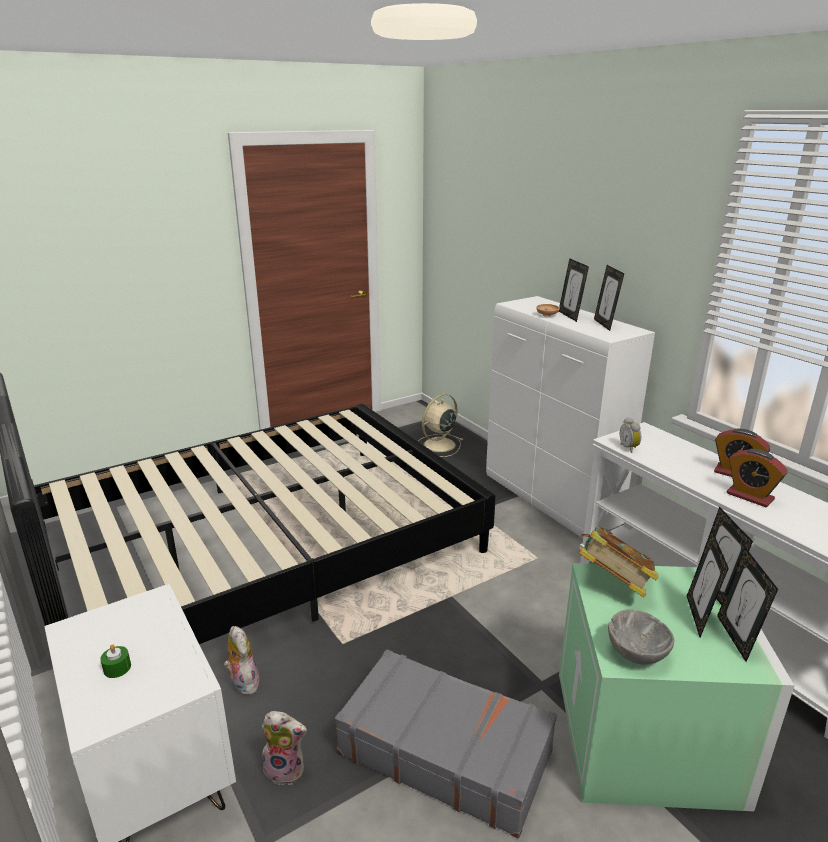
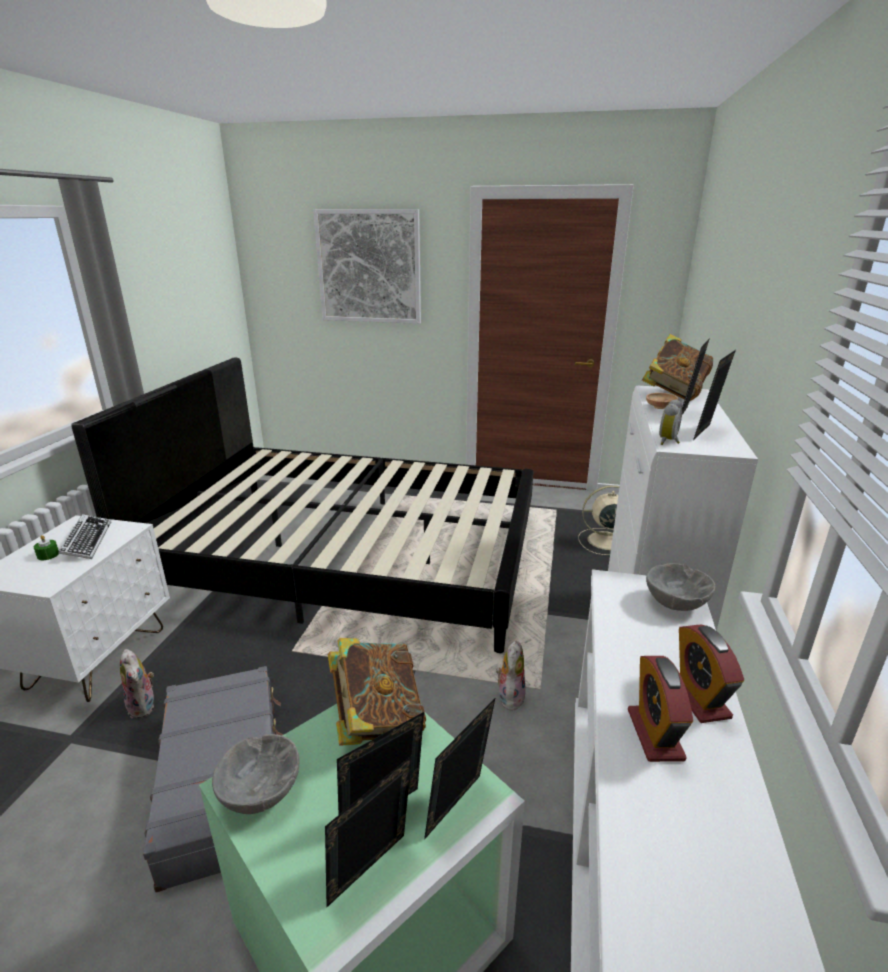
camera: 45 degrees right, 0 degrees up
plush toy [224,626,260,695] -> plush toy moved to [496,641,526,711]
alarm clock [620,417,641,453] -> alarm clock moved to [659,399,682,445]
none -> keyboard [58,514,111,559]
none -> picture [313,209,421,324]
none -> book [642,334,713,401]
none -> grey bowl [646,563,715,611]

